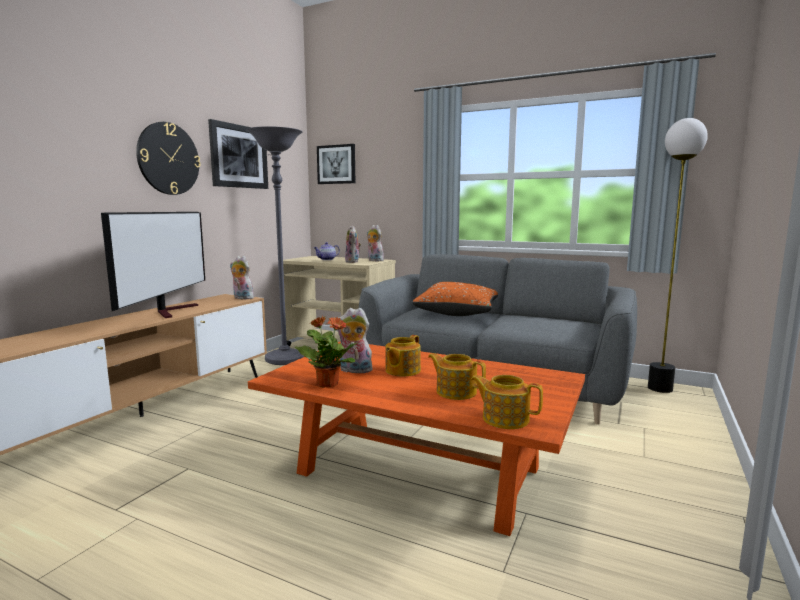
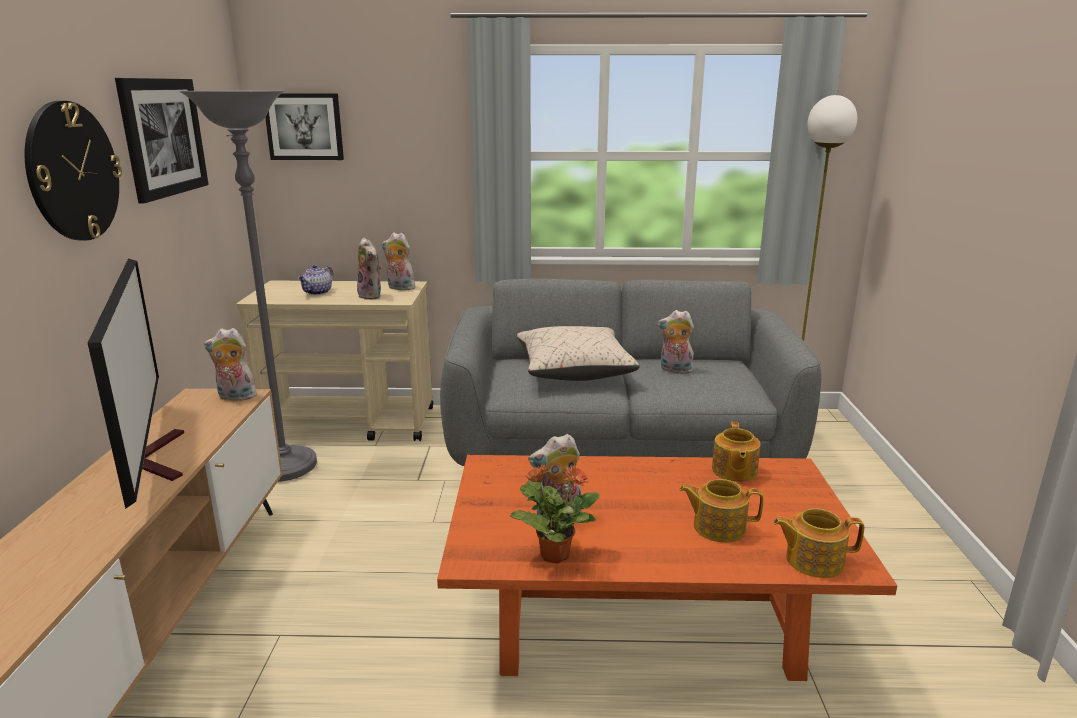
camera: 25 degrees left, 10 degrees up
teapot [386,335,421,377] -> teapot moved to [712,422,761,482]
orange pillow [412,282,498,316] -> beige pillow [517,326,640,381]
none -> plush toy [658,310,694,374]

